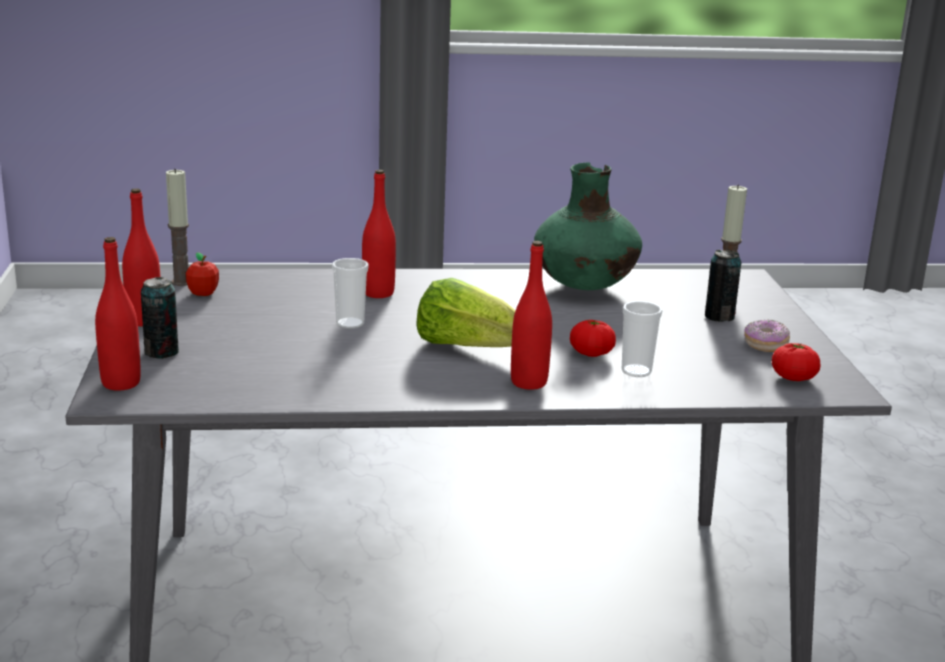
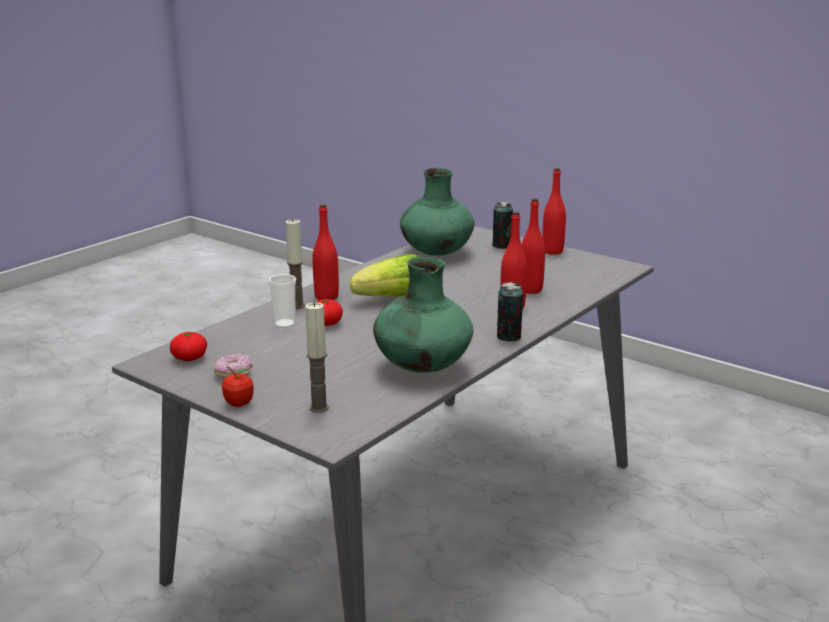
camera: 135 degrees right, 0 degrees up
red bottle [95,237,141,391] -> red bottle moved to [521,198,545,294]
candle [166,169,189,286] -> candle moved to [285,219,305,309]
apple [186,252,219,296] -> apple moved to [222,366,254,407]
cup [332,258,369,329] -> none
can [705,249,741,322] -> can moved to [497,282,523,342]
none -> green vase [400,168,474,256]

